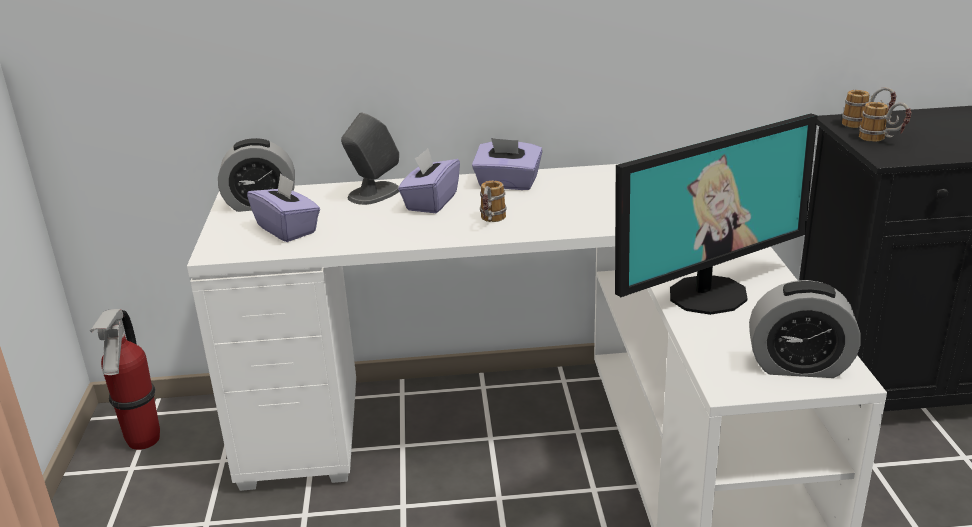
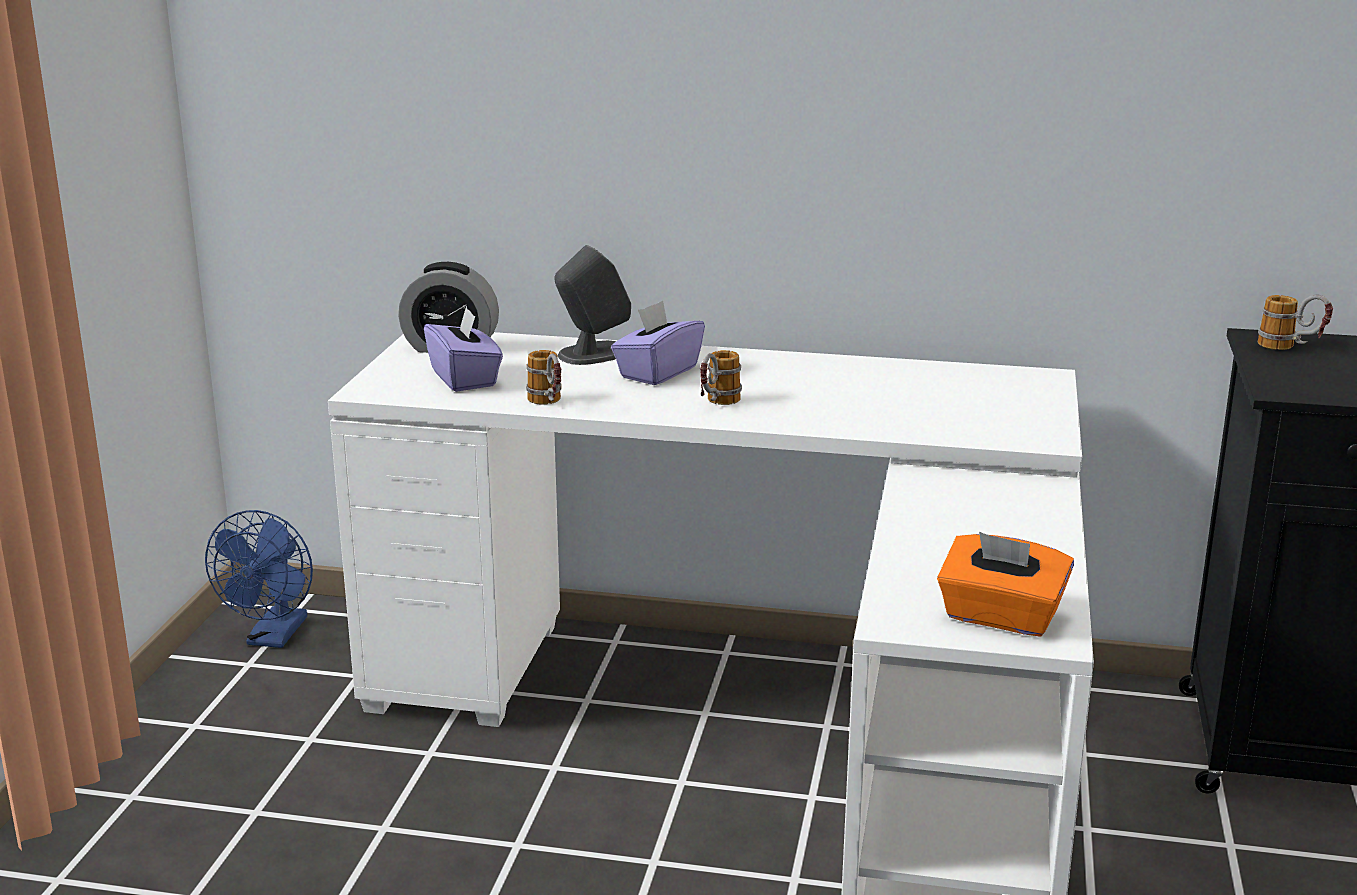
camera: 15 degrees right, 5 degrees down
fire extinguisher [90,309,160,450] -> blue fan [205,510,313,648]
purple tissue box [472,138,543,190] -> none
monitor [615,113,818,315] -> none
alarm clock [749,280,861,378] -> orange tissue box [937,532,1074,637]
mug [859,102,912,142] -> mug moved to [526,350,561,405]

